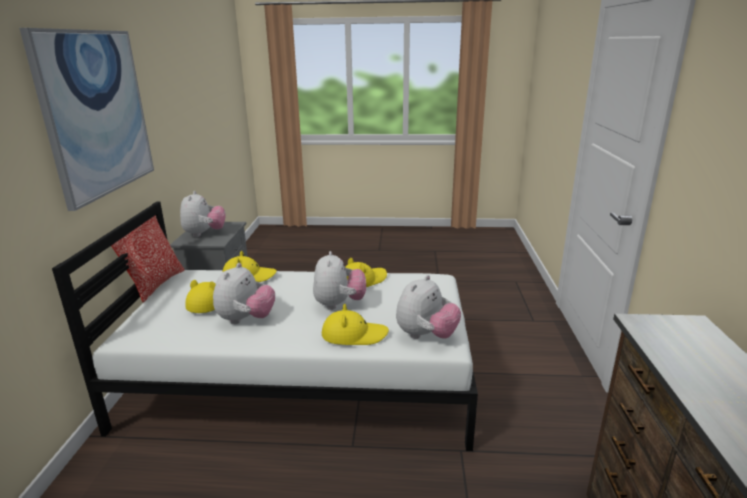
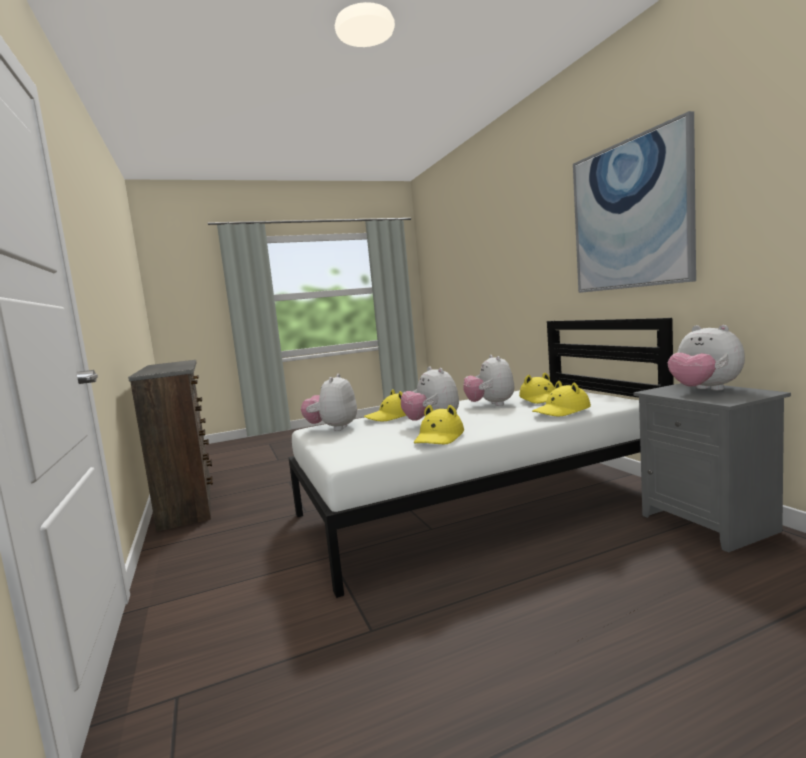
camera: 155 degrees right, 15 degrees down
pillow [111,215,184,303] -> none

